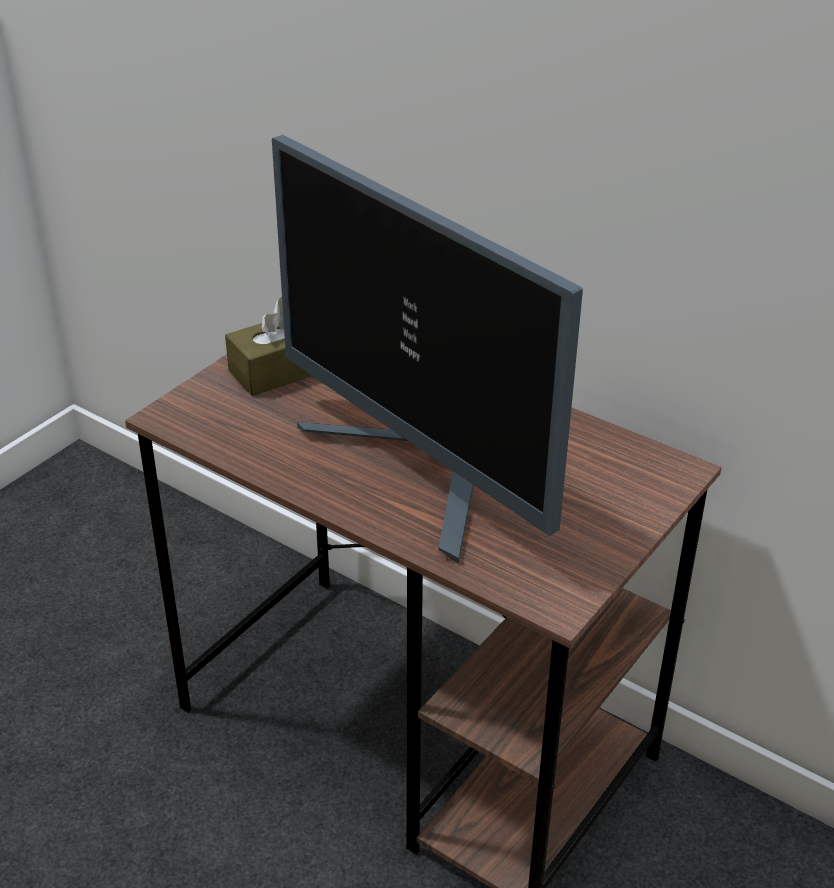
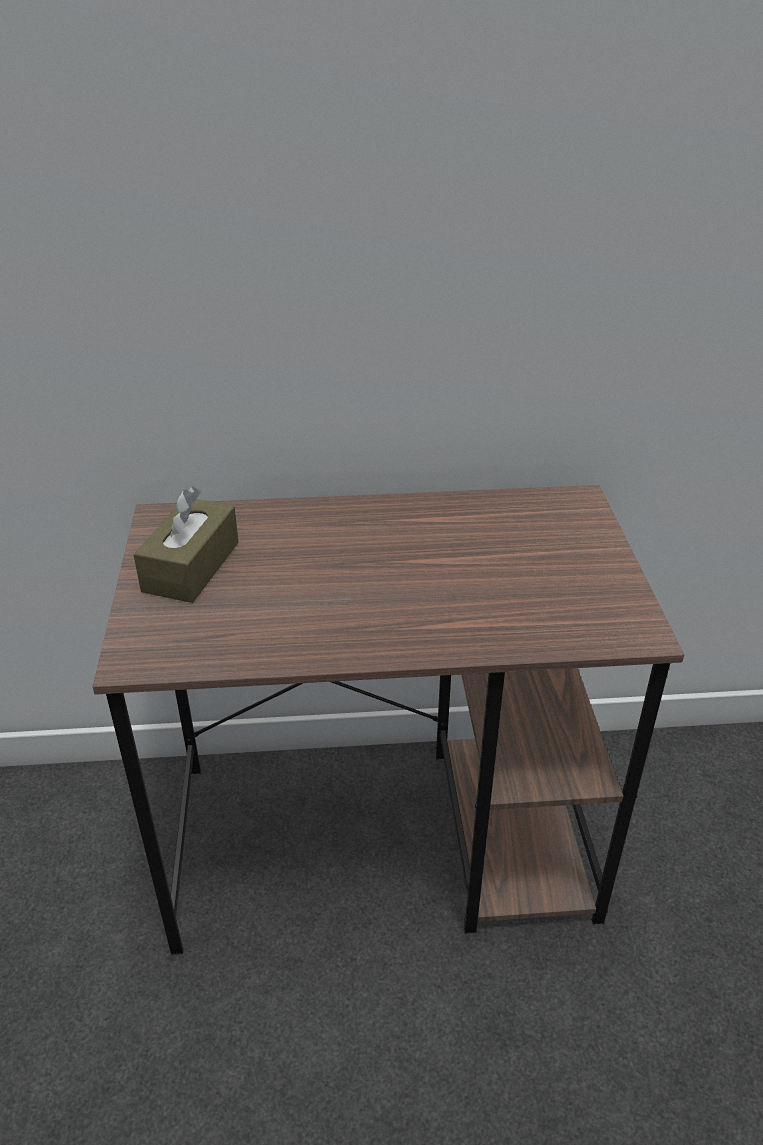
camera: 40 degrees left, 0 degrees up
monitor [272,135,583,564] -> none

